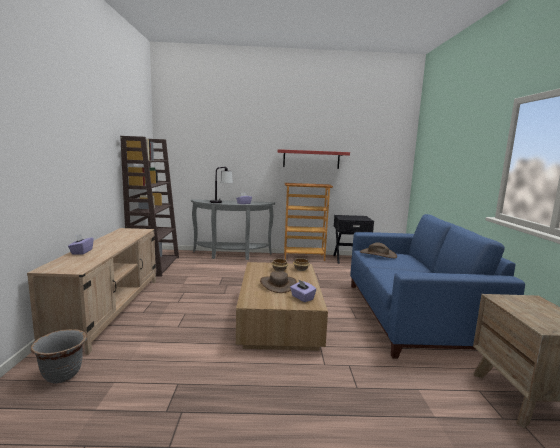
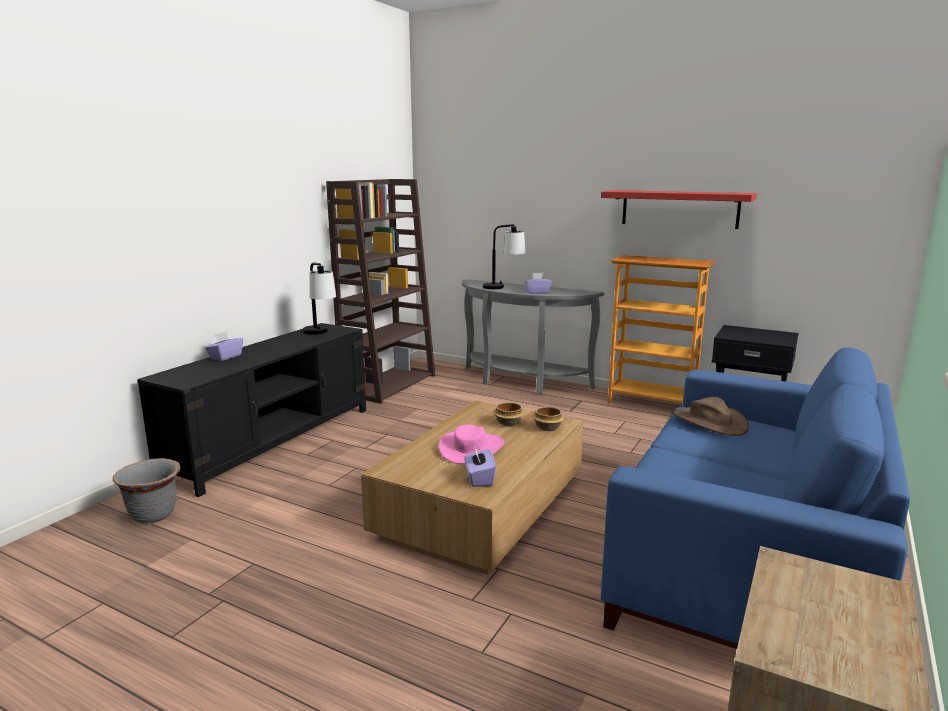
camera: 30 degrees right, 5 degrees up
beige tv stand [27,228,156,355] -> black tv stand [137,323,366,497]
brown hat [260,271,297,293] -> pink hat [439,425,504,464]
none -> table lamp [303,263,336,335]

